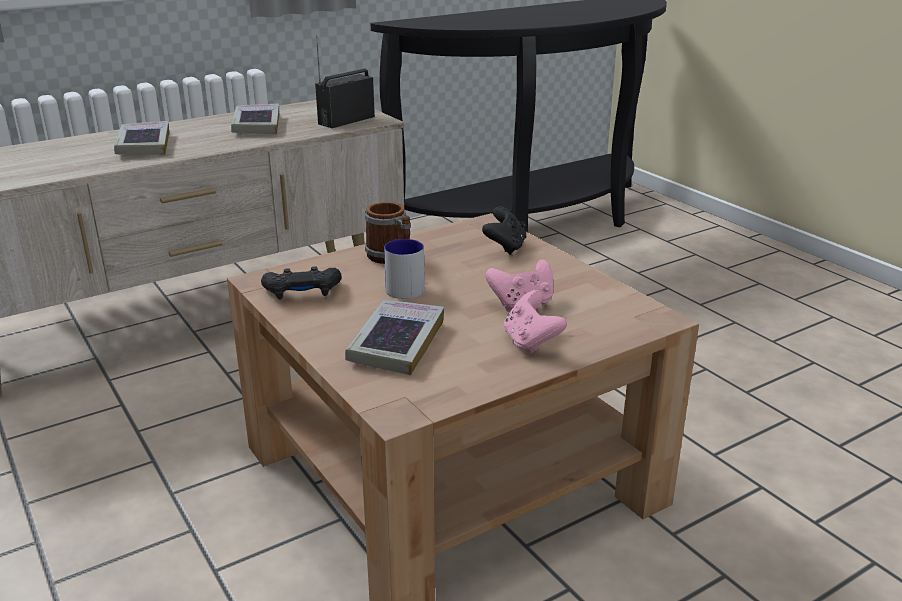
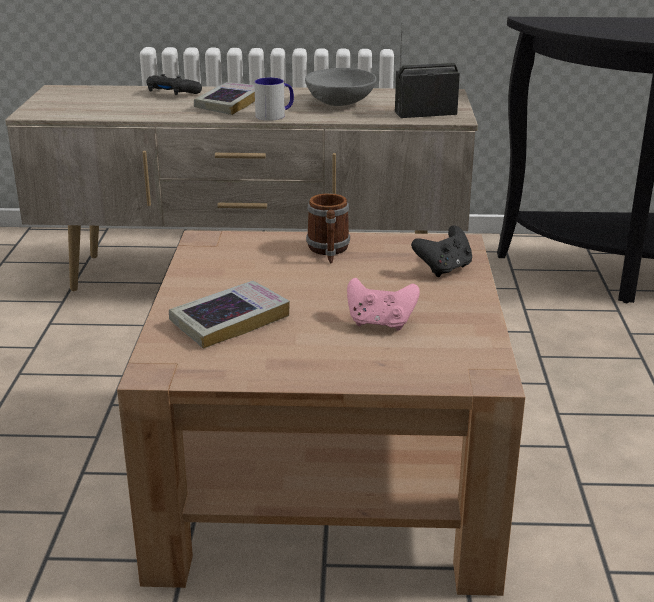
camera: 35 degrees right, 0 degrees up
book [231,104,279,134] -> grey bowl [305,68,377,106]
black game controller [261,266,342,300] -> black game controller moved to [146,74,202,95]
mug [384,239,425,299] -> mug moved to [254,78,294,121]
pink game controller [504,290,567,354] -> none

